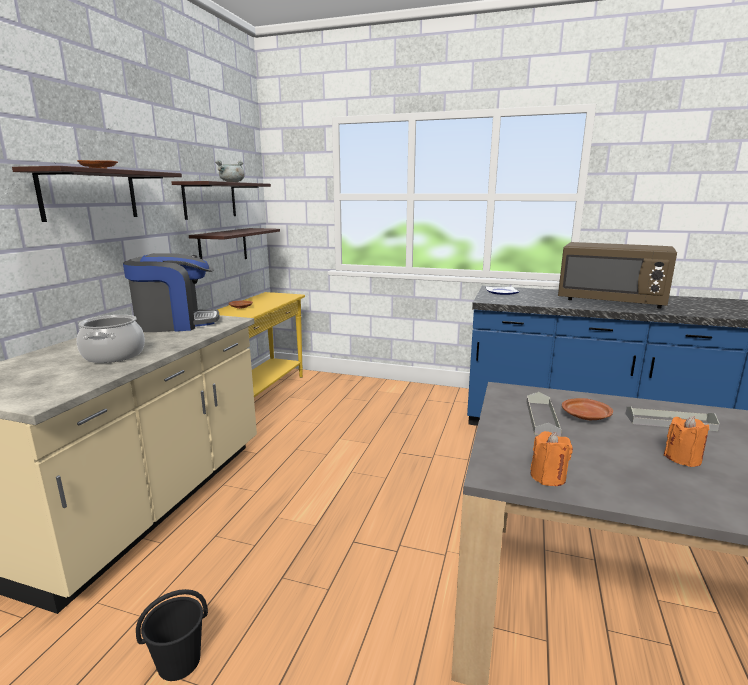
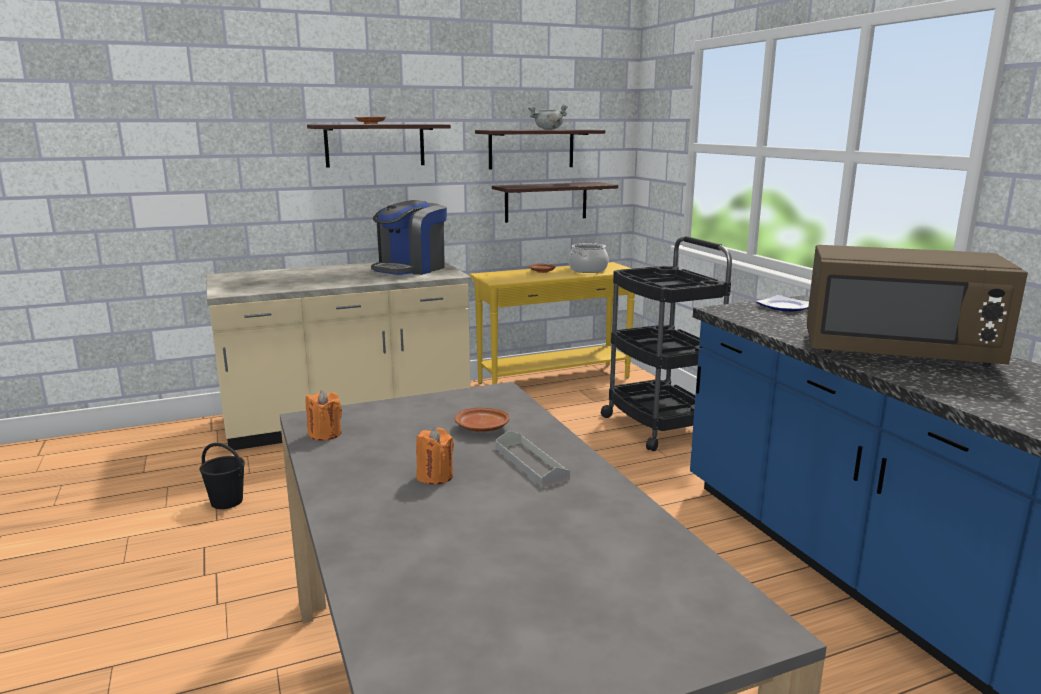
camera: 50 degrees right, 0 degrees up
cooking pot [77,315,145,363] -> cooking pot moved to [568,243,609,273]
coffee machine [123,253,219,332] -> coffee machine turned 90 degrees clockwise [371,200,447,275]
grey tray [527,392,562,437] -> none
brown microwave [558,242,677,309] -> brown microwave turned 60 degrees counterclockwise [807,245,1028,366]
none -> black cart [601,236,732,451]

